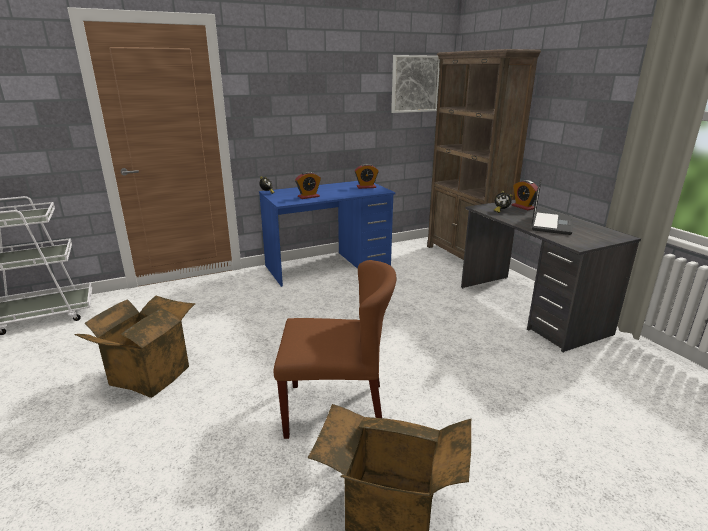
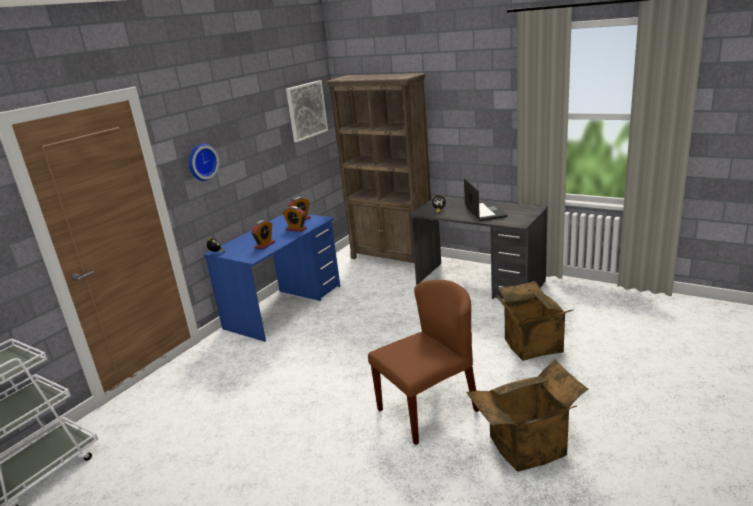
camera: 30 degrees left, 0 degrees up
cardboard box [74,296,196,398] -> cardboard box moved to [495,281,573,361]
alarm clock [512,180,538,210] -> alarm clock moved to [283,206,307,232]
none -> wall clock [189,144,219,181]

